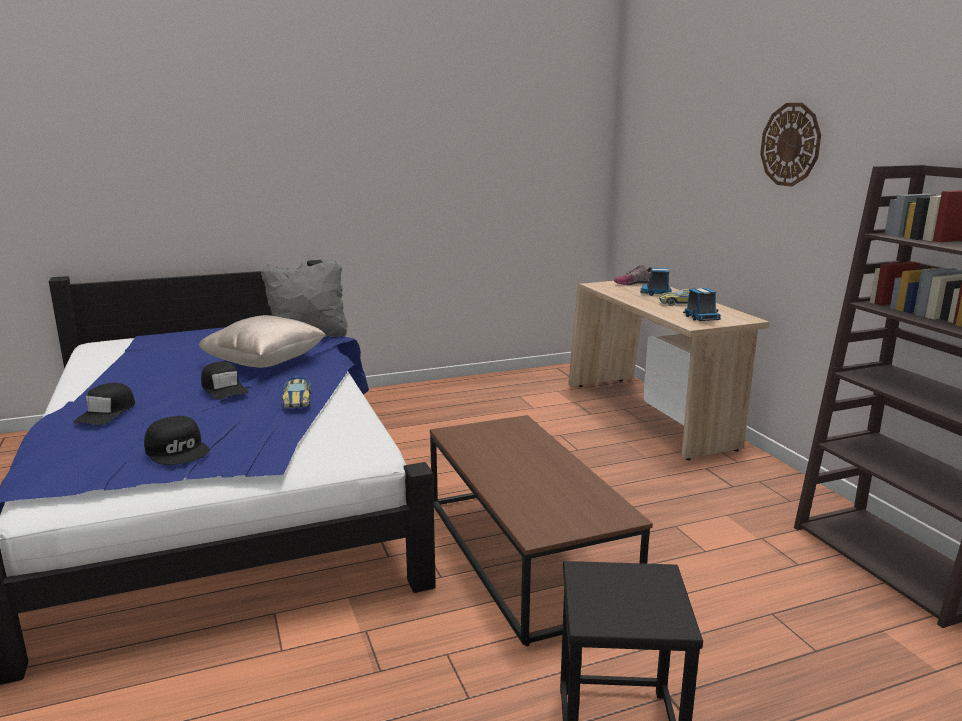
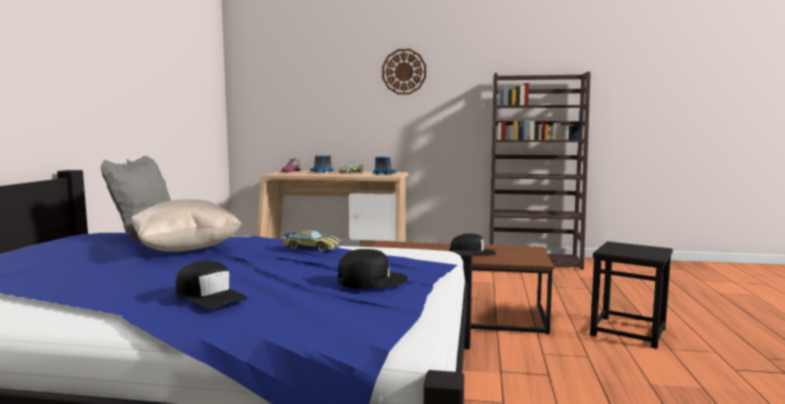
camera: 60 degrees left, 10 degrees down
black cap [201,362,248,399] -> black cap moved to [450,233,496,255]

